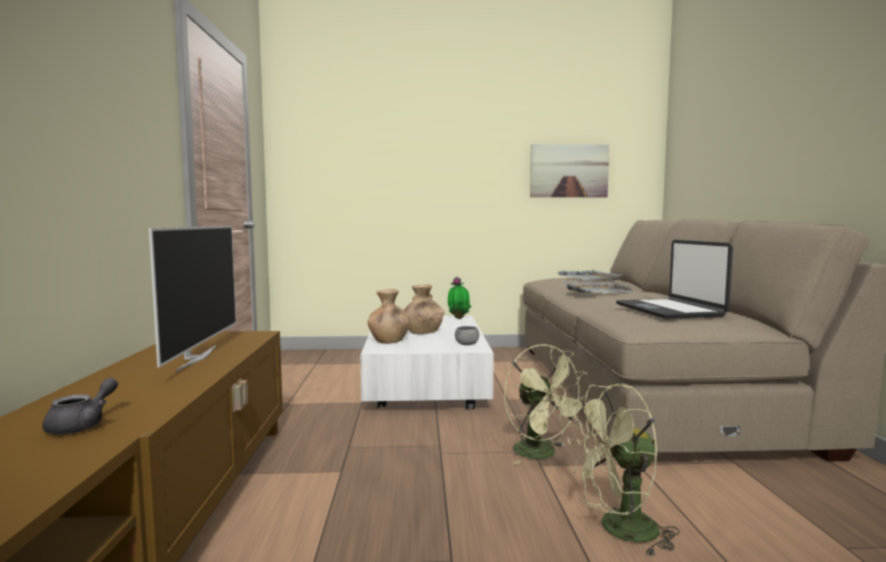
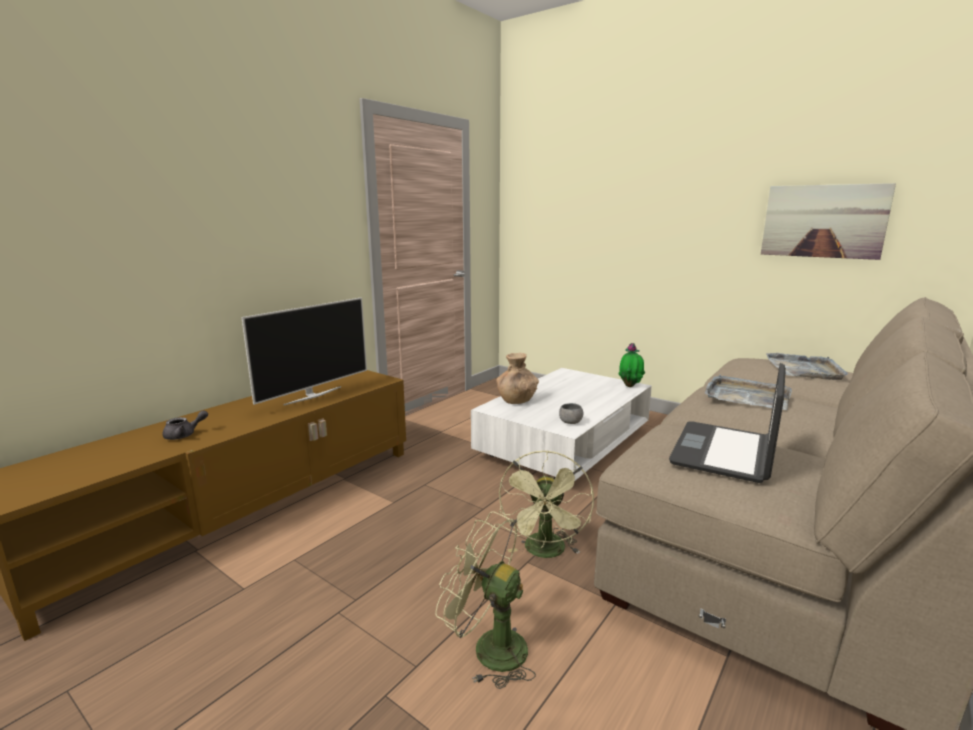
camera: 40 degrees right, 10 degrees up
brown vase [404,284,445,334] -> none

